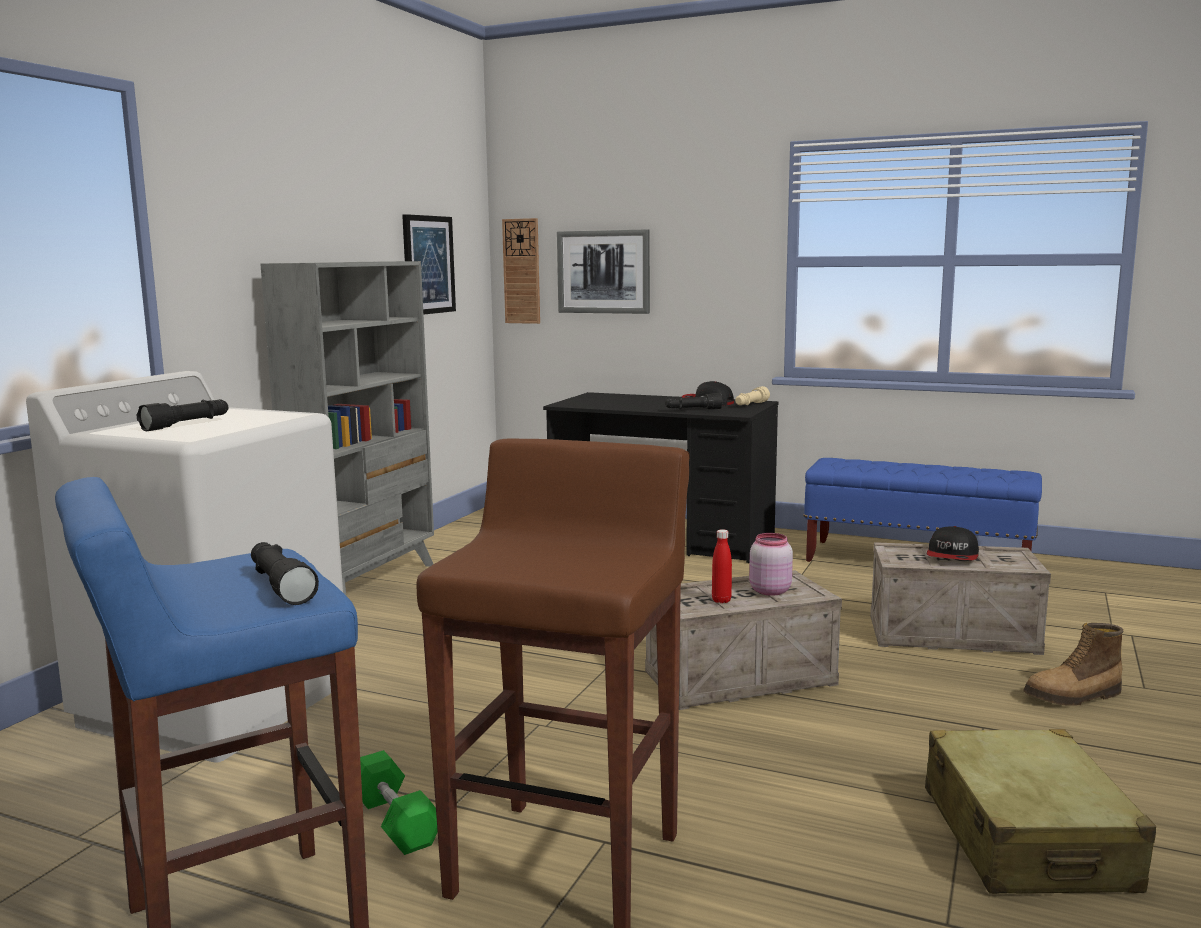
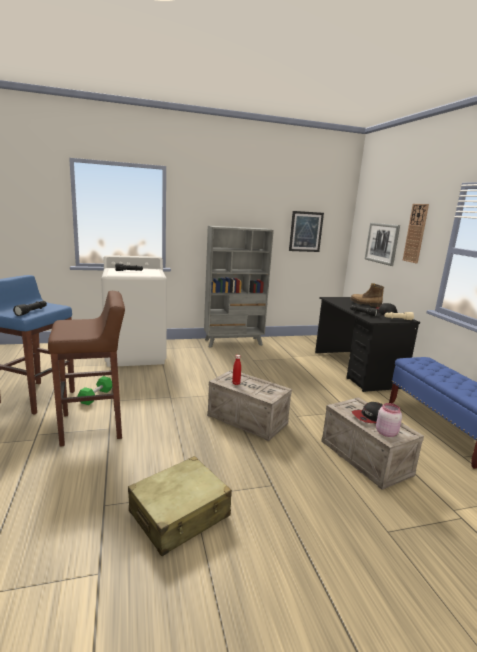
camera: 50 degrees right, 5 degrees up
wall clock [502,218,540,324] -> wall clock moved to [403,204,429,264]
pink jar [749,533,793,596] -> pink jar moved to [376,403,402,437]
boot [1023,623,1123,706] -> boot moved to [350,283,384,307]

